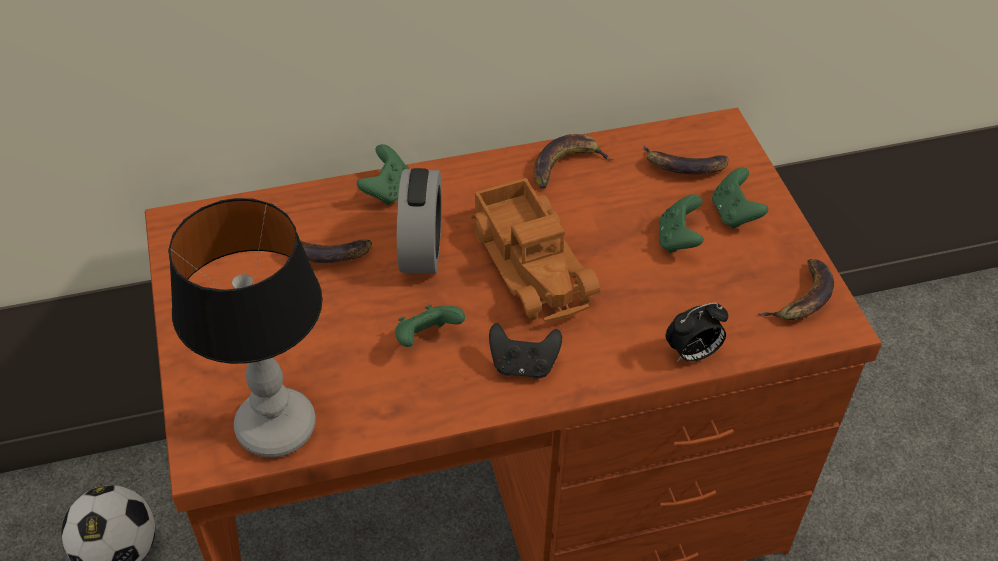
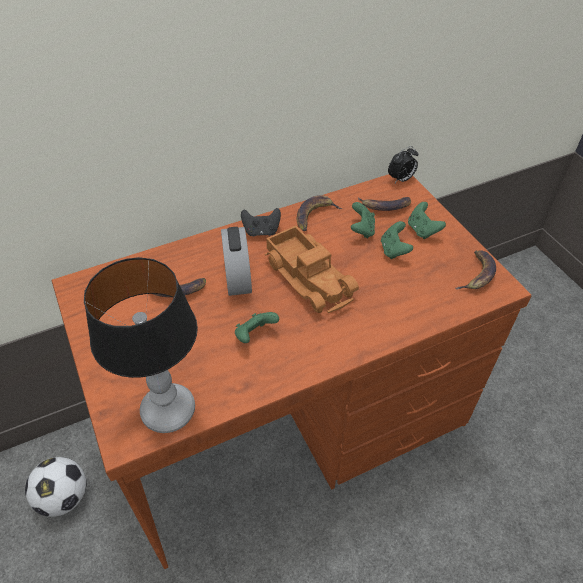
camera: 10 degrees left, 0 degrees up
green game controller [357,144,409,205] -> green game controller moved to [351,202,375,239]
black game controller [489,323,562,379] -> black game controller moved to [241,208,281,236]
alarm clock [666,302,728,362] -> alarm clock moved to [388,146,418,183]

